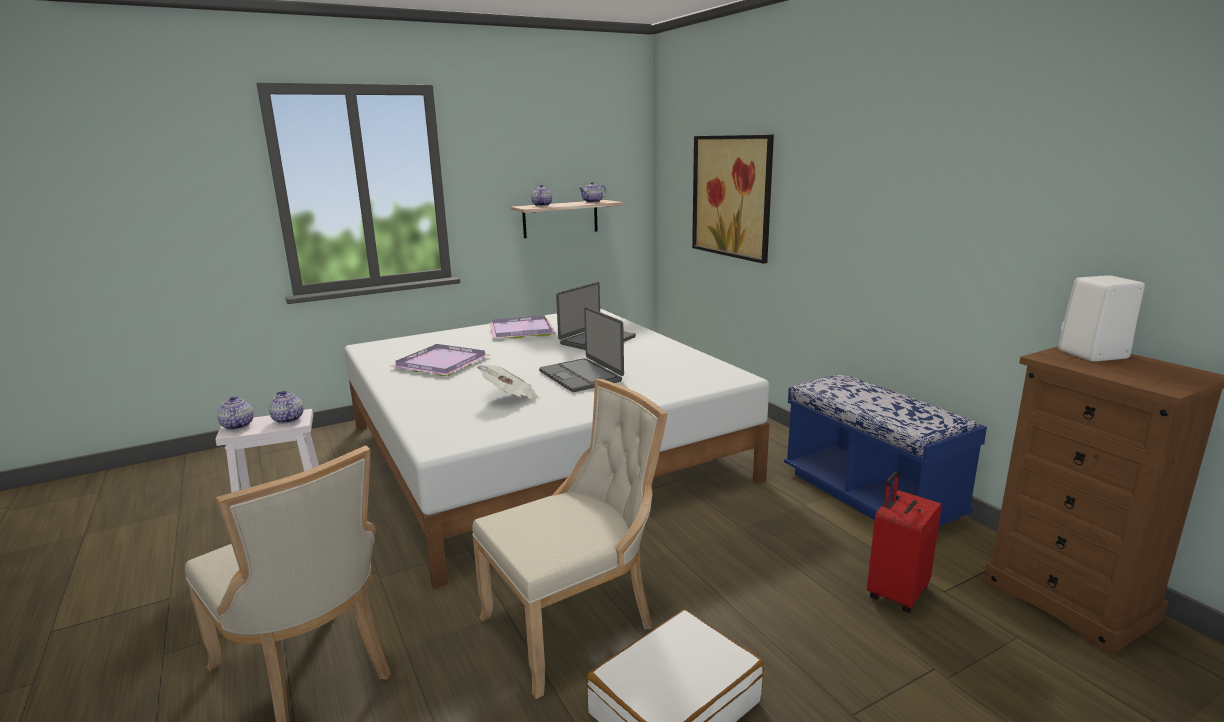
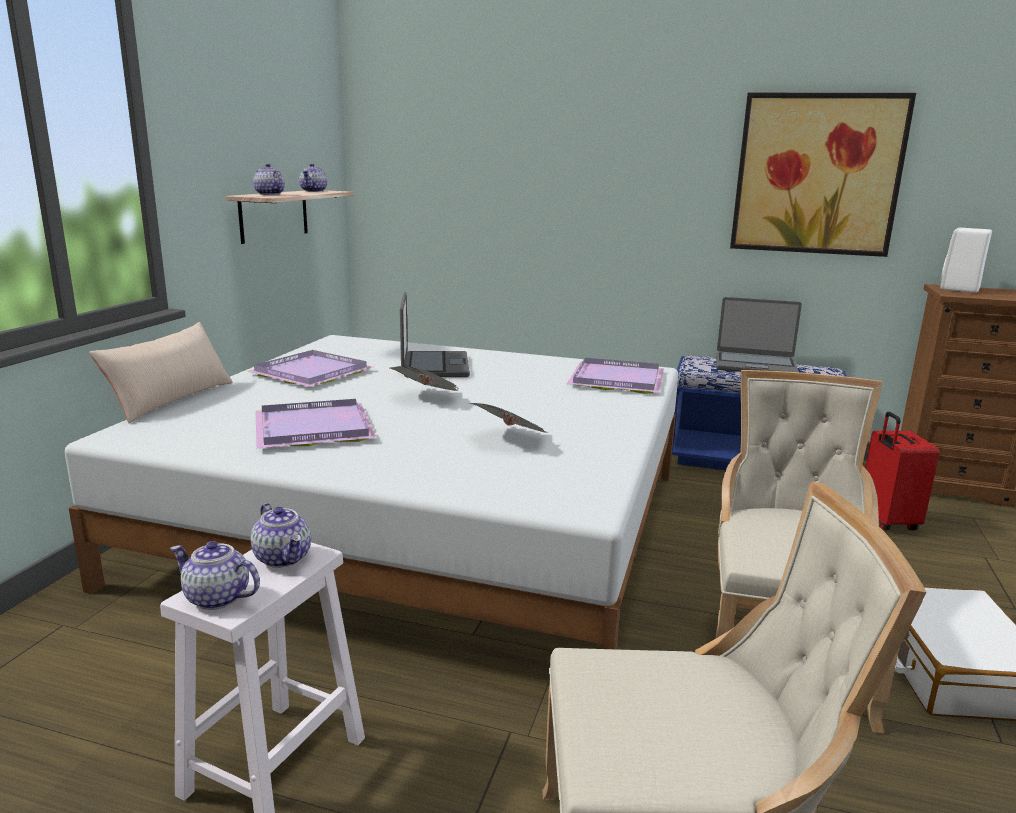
camera: 45 degrees left, 0 degrees up
teapot [269,391,303,424] -> teapot turned 135 degrees counterclockwise [251,503,311,568]
laptop [539,307,624,392] -> laptop moved to [716,297,802,372]
picture [692,135,774,264] -> picture moved to [730,93,916,257]
none -> beige pillow [89,322,233,423]
none -> newspaper [390,366,459,391]
none -> purple tray [567,358,664,394]

